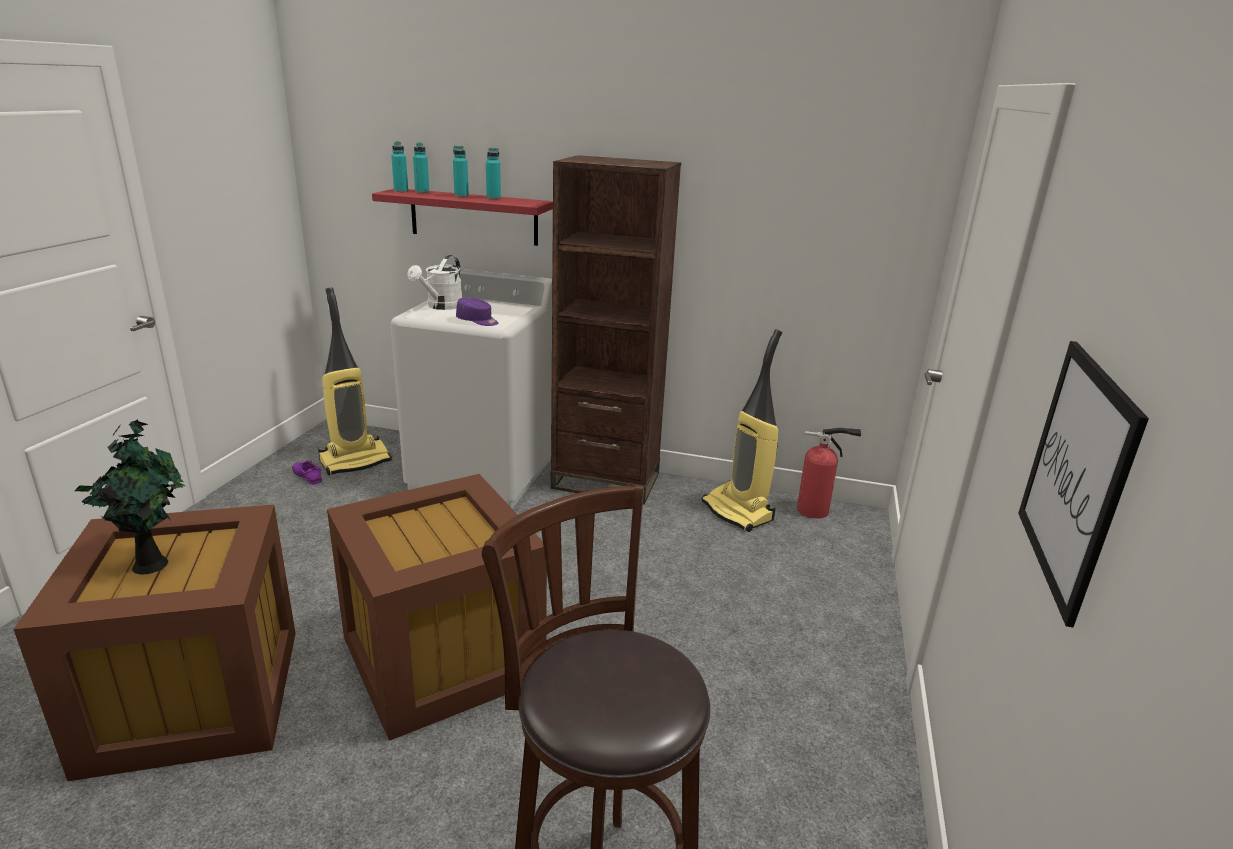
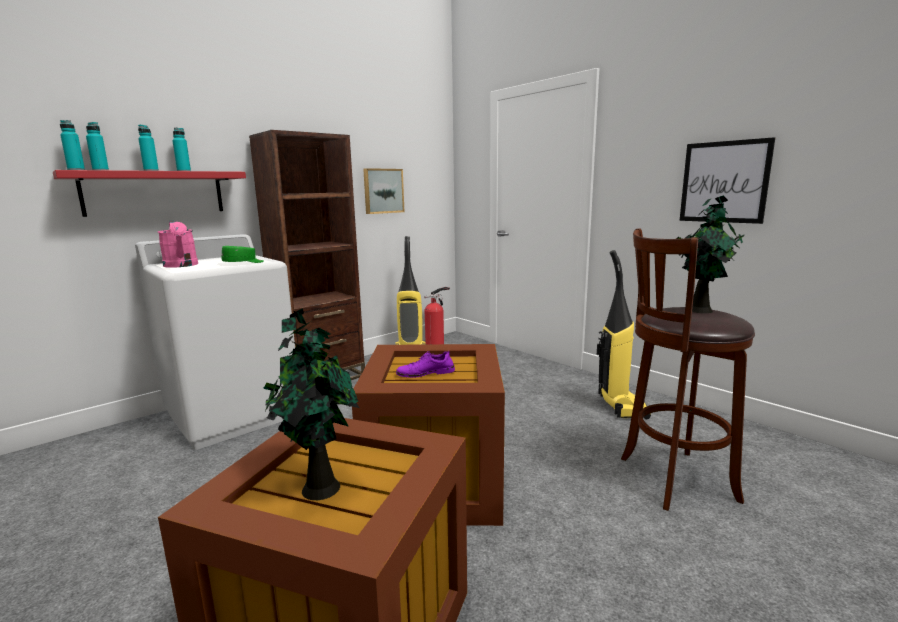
camera: 55 degrees left, 10 degrees down
purple shoe [292,461,322,485] -> purple shoe moved to [396,350,455,378]
vacuum cleaner [318,288,392,475] -> vacuum cleaner moved to [597,250,651,419]
white watering can [408,255,462,310] -> pink watering can [158,220,198,268]
purple cap [456,297,499,326] -> green cap [222,246,264,263]
none -> picture [363,168,405,214]
none -> potted plant [676,196,745,313]

